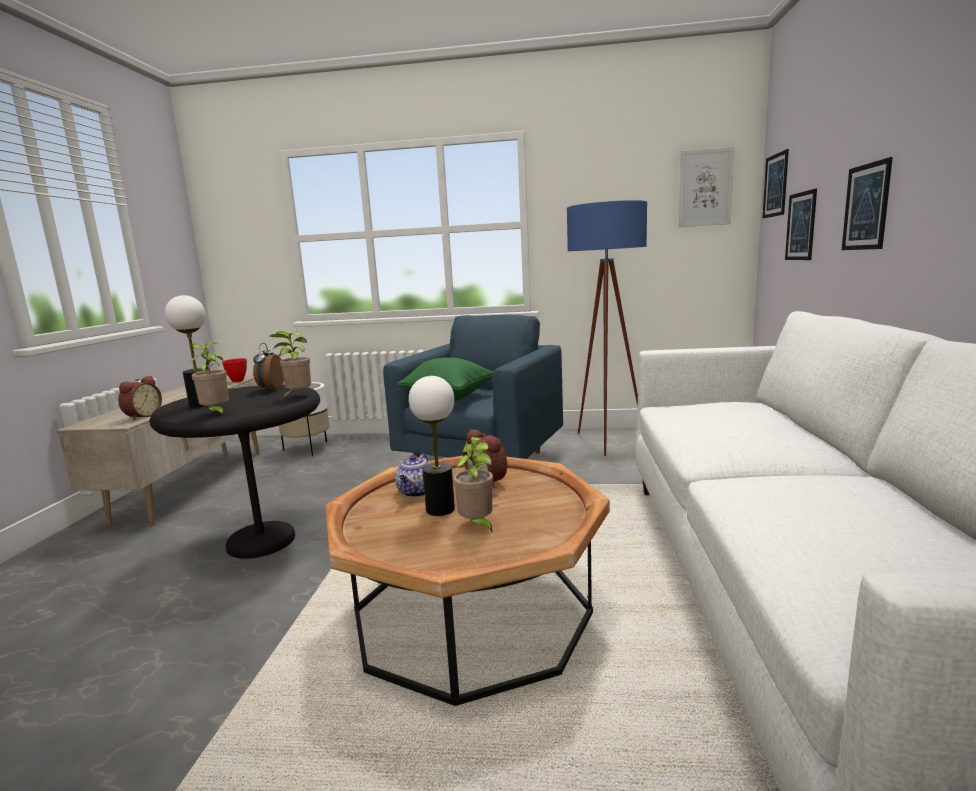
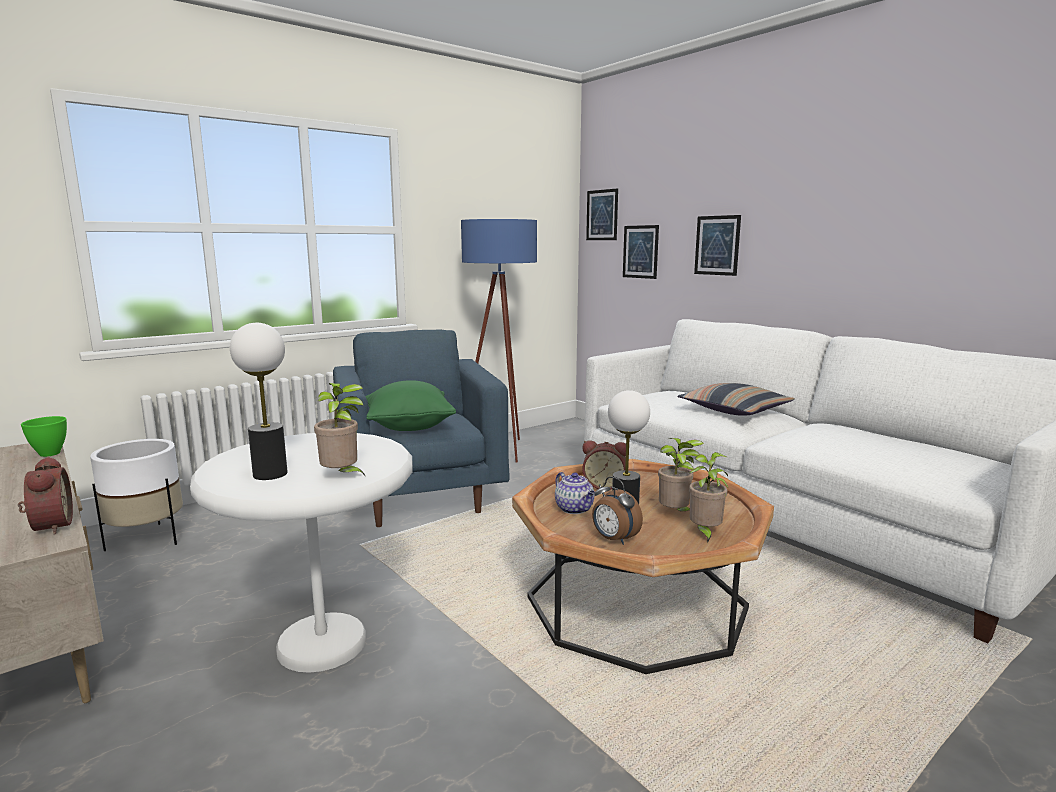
camera: 45 degrees left, 0 degrees up
black side table [149,385,320,559] -> white side table [190,433,412,673]
red bowl [222,358,247,382] -> green bowl [21,416,67,457]
alarm clock [253,343,284,392] -> alarm clock moved to [592,477,643,545]
potted plant [270,331,311,398] -> potted plant moved to [689,452,729,543]
picture [679,147,734,227] -> none
none -> pillow [677,383,795,416]

